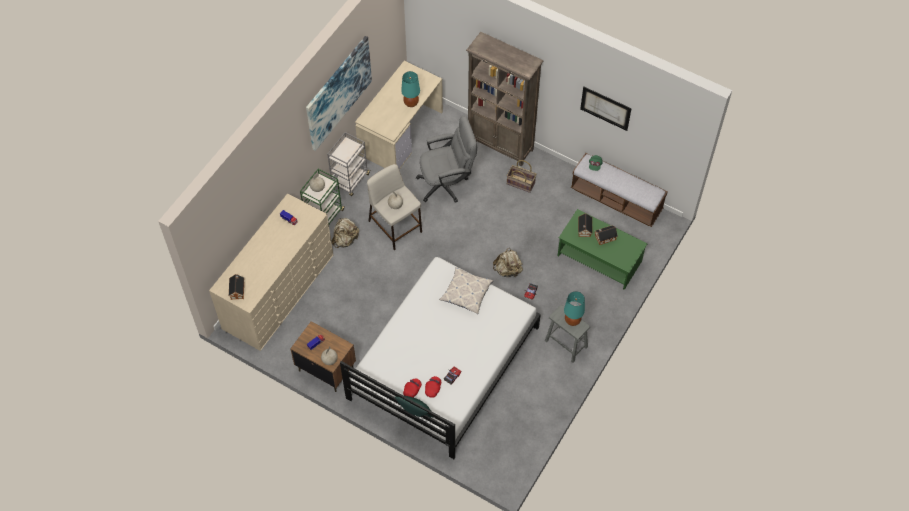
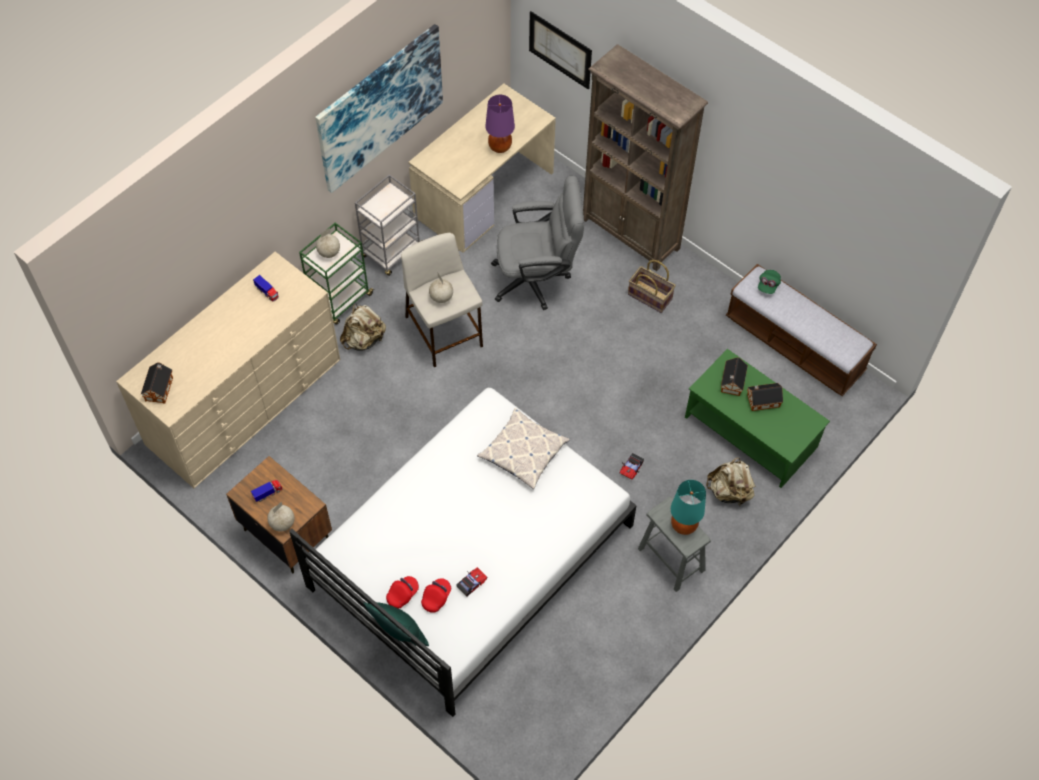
camera: 10 degrees right, 0 degrees up
turquoise table lamp [401,71,420,107] -> purple table lamp [485,95,515,153]
beige backpack [493,248,523,277] -> beige backpack moved to [706,457,756,505]
picture [580,87,632,131] -> picture moved to [529,11,592,90]

